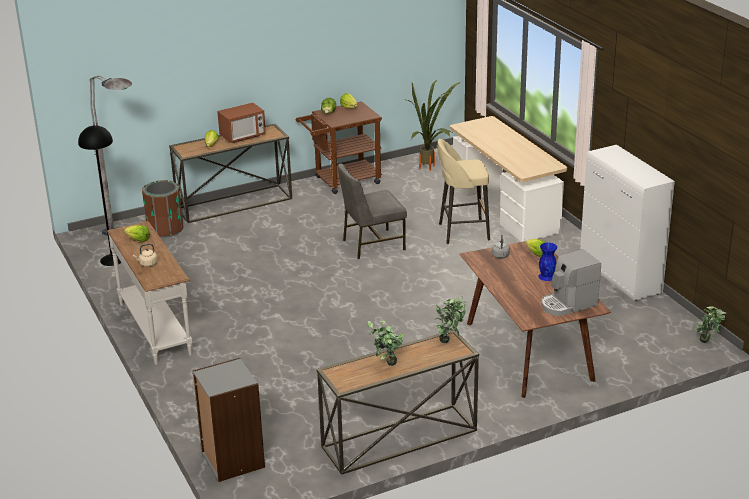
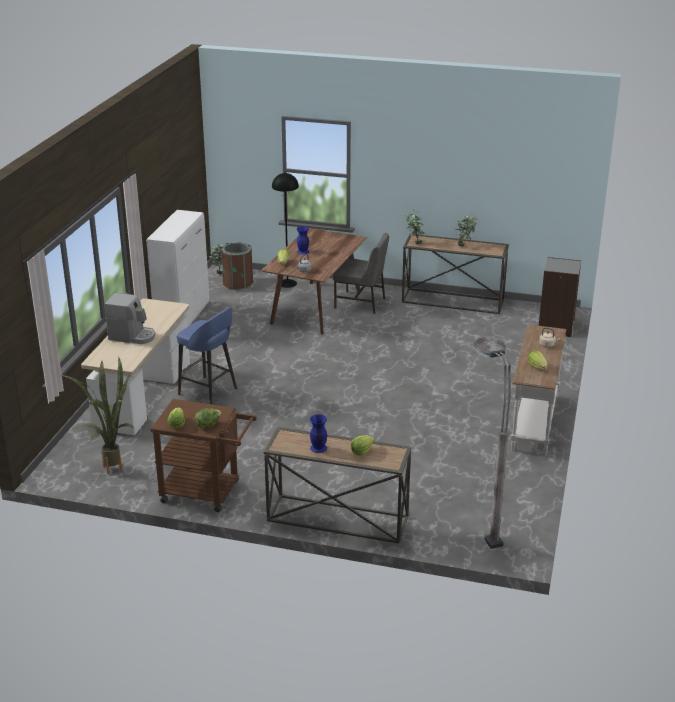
camera: 140 degrees left, 0 degrees up
black floor lamp [78,125,121,266] -> black floor lamp moved to [272,173,299,288]
brown trash can [142,180,183,238] -> brown trash can moved to [221,243,253,290]
microwave [217,102,266,143] -> blue vase [310,415,327,453]
grey chair [337,163,407,259] -> grey chair moved to [333,233,389,314]
beige stool [437,139,490,244] -> blue stool [177,307,237,404]
coffee machine [541,249,601,316] -> coffee machine moved to [104,293,155,344]

